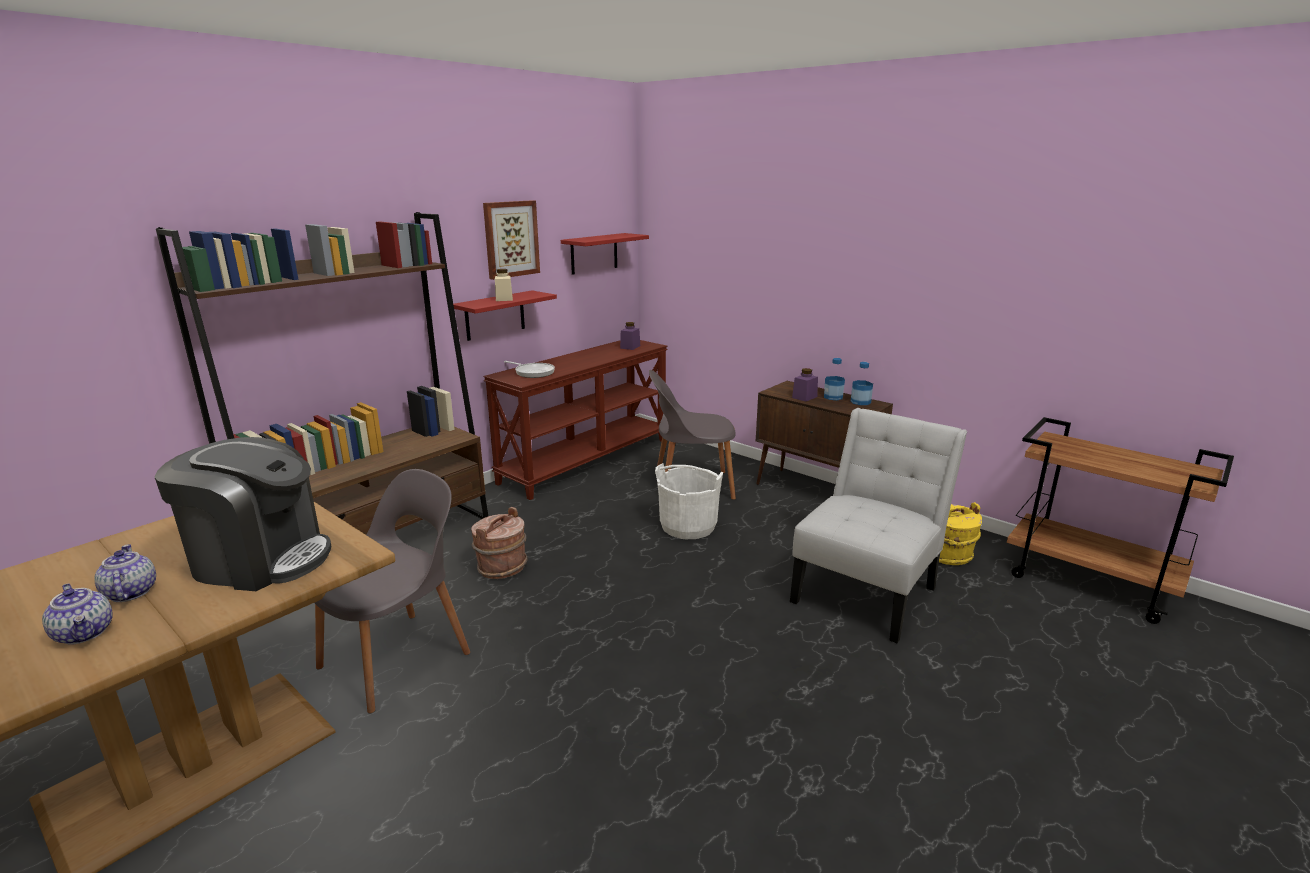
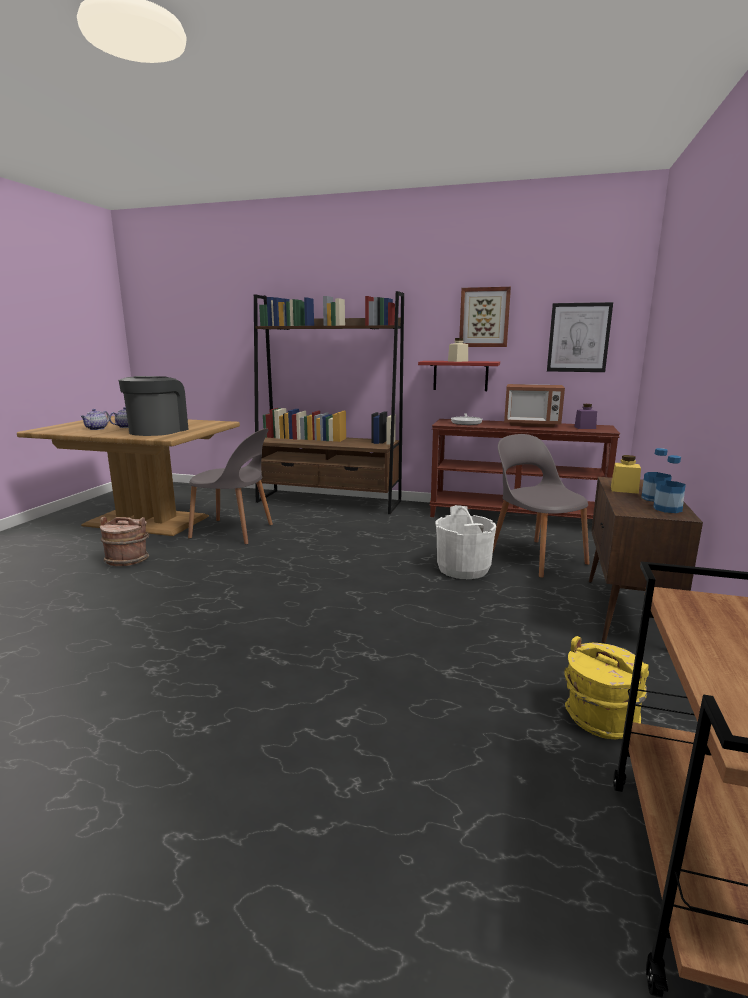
camera: 65 degrees right, 5 degrees down
coffee machine [154,437,331,591] -> coffee machine turned 150 degrees counterclockwise [119,376,189,436]
brown bucket [471,507,527,579] -> brown bucket moved to [100,517,149,566]
red shelf [561,233,649,275] -> picture [547,302,613,372]
white chair [790,408,967,643] -> none
purple jar [792,368,818,402] -> yellow jar [611,455,641,494]
none -> microwave [504,384,565,427]

